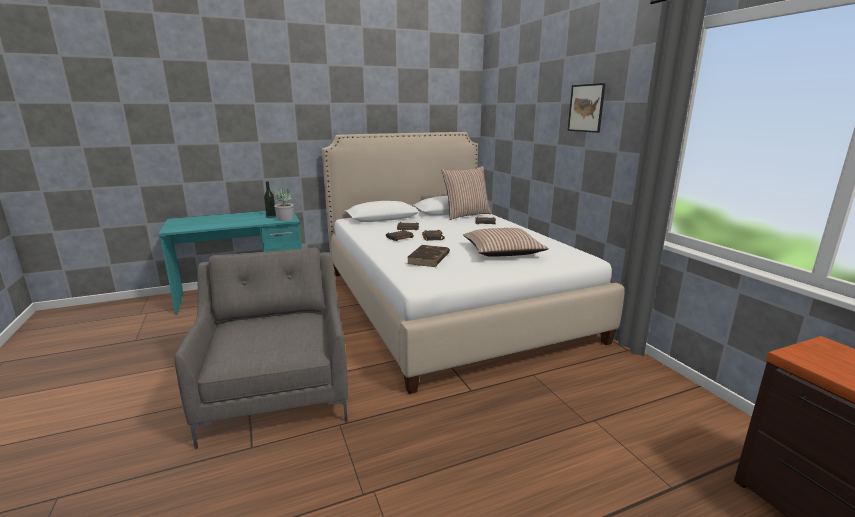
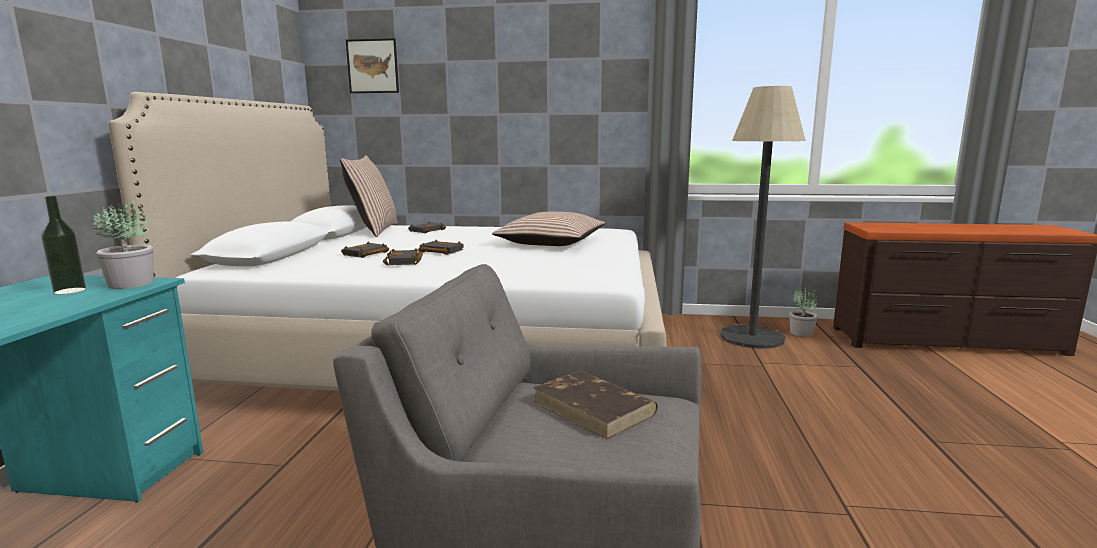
camera: 60 degrees left, 5 degrees down
brown book [407,245,450,267] -> brown book moved to [533,371,658,440]
picture [568,83,606,133] -> picture moved to [346,38,399,93]
none -> floor lamp [720,86,805,349]
none -> potted plant [789,287,818,337]

